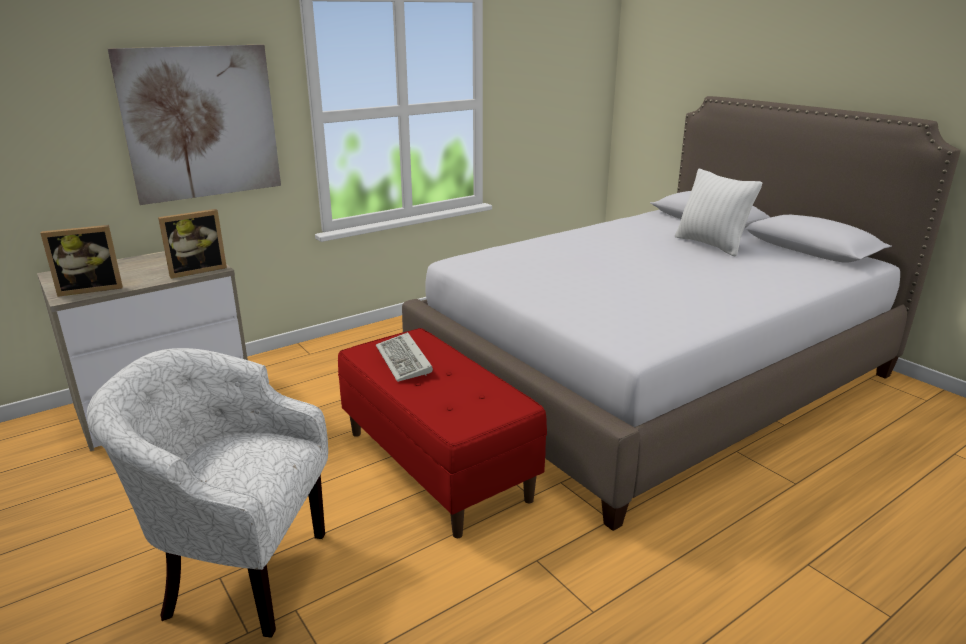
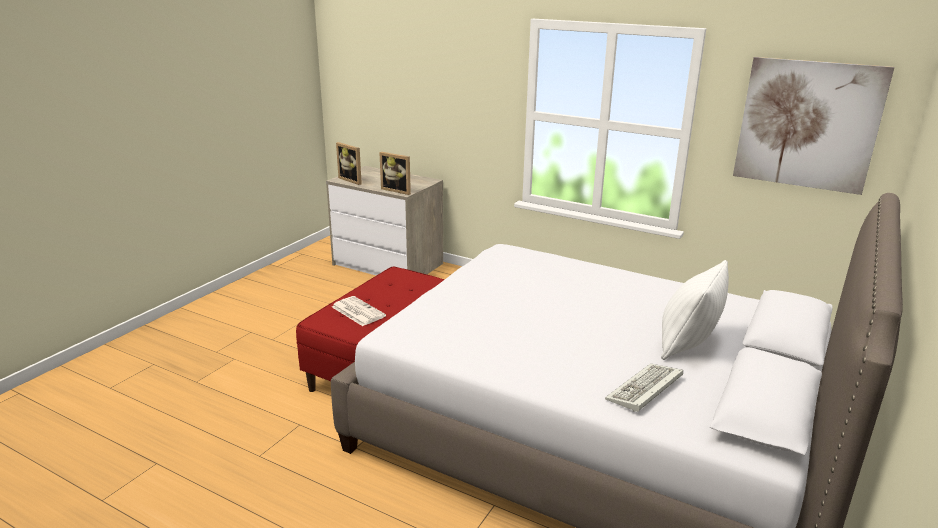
camera: 65 degrees right, 0 degrees up
white armchair [87,348,328,638] -> none
picture [108,44,281,205] -> picture moved to [733,57,894,195]
keyboard [376,332,433,382] -> keyboard moved to [605,363,683,412]
none -> newspaper [332,296,386,326]

